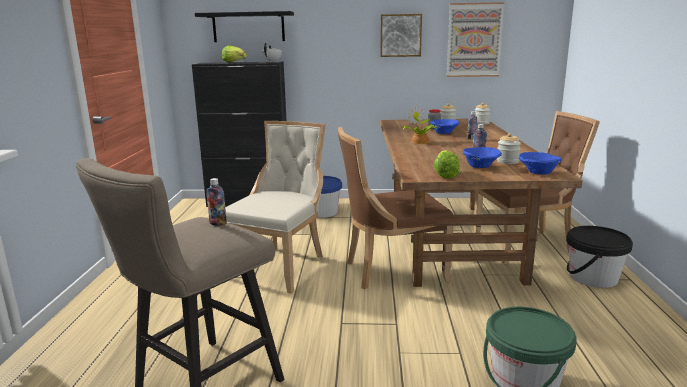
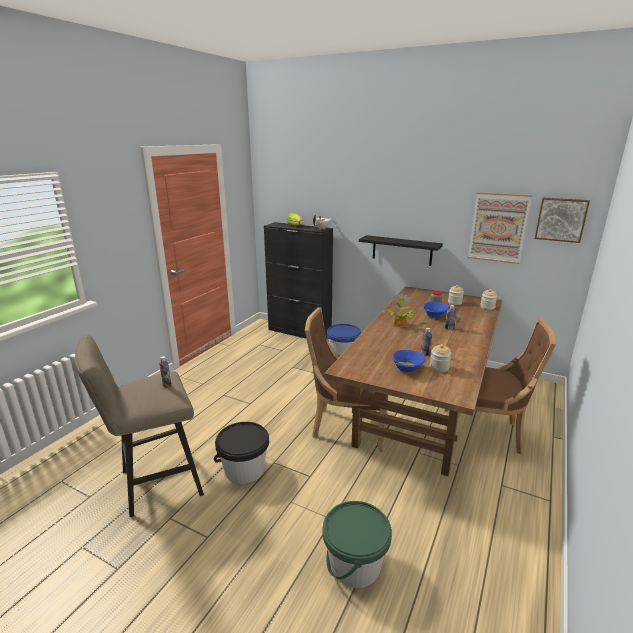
camera: 25 degrees right, 5 degrees up
black shelf [195,11,294,42] -> black shelf moved to [359,235,443,266]
beige chair [225,121,326,294] -> none
picture [381,14,422,57] -> picture moved to [535,198,590,243]
lettuce [434,150,460,179] -> none
blue bowl [519,152,562,175] -> none
black bucket [566,226,633,288] -> black bucket moved to [214,422,269,484]

